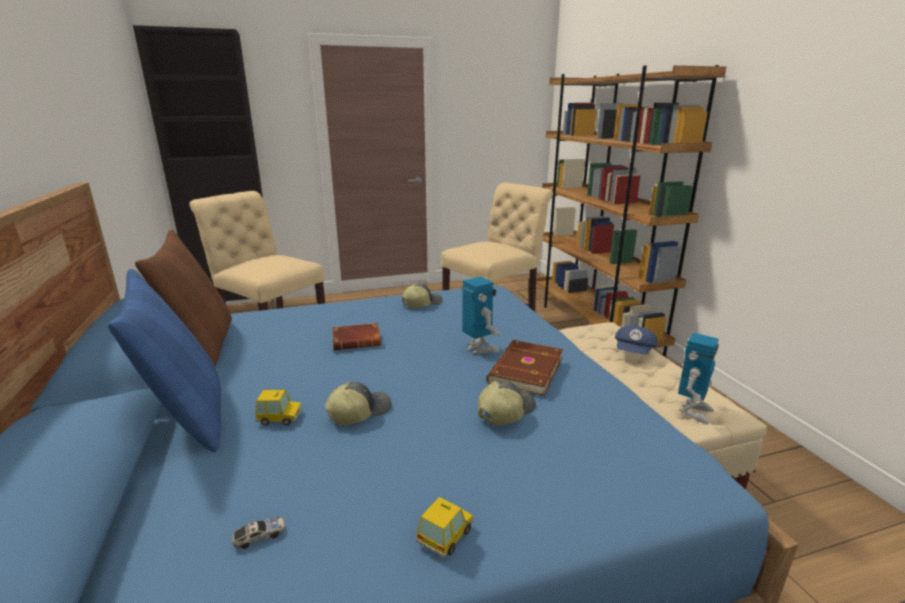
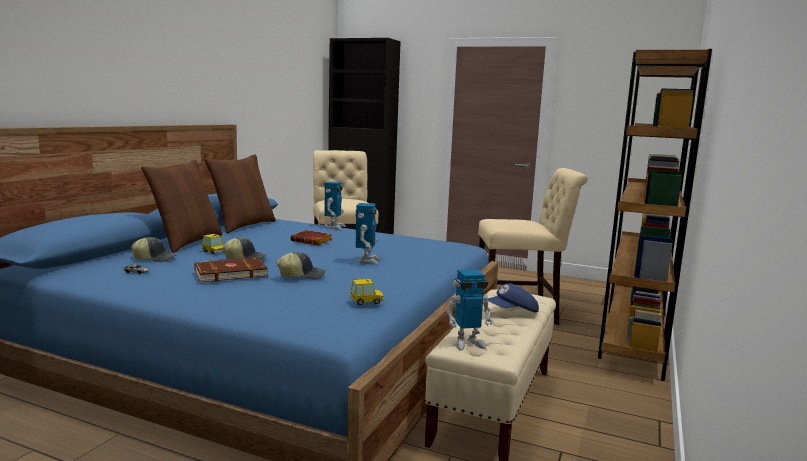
camera: 40 degrees right, 10 degrees down
blue pillow [108,269,221,452] -> brown pillow [141,159,222,253]
cap [402,284,442,308] -> cap moved to [131,237,177,262]
toy car [416,497,474,558] -> toy car moved to [350,279,384,305]
brown book [487,340,563,396] -> brown book moved to [194,258,268,282]
none -> toy robot [325,181,346,230]

